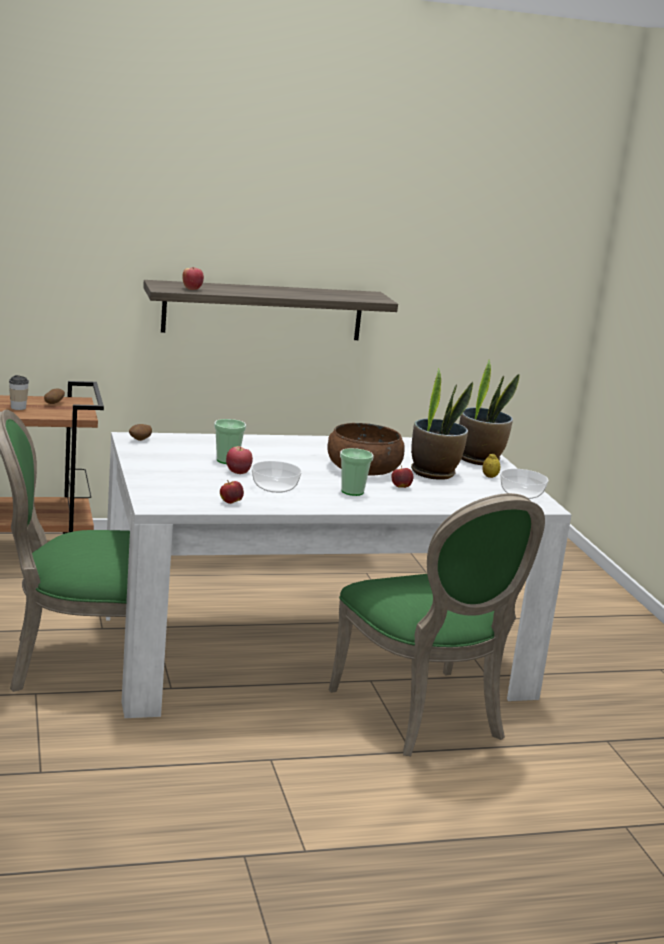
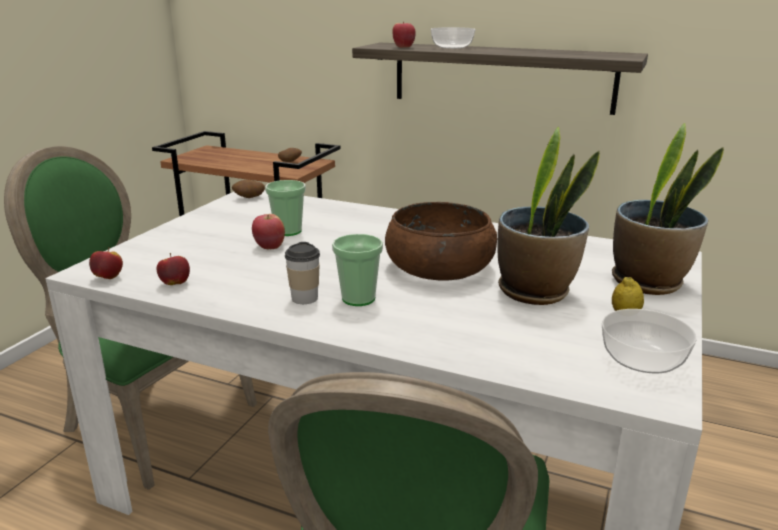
camera: 40 degrees right, 5 degrees up
cup [9,375,29,410] -> cup moved to [285,242,320,304]
bowl [252,461,302,493] -> bowl moved to [431,27,475,49]
apple [392,466,413,488] -> apple moved to [89,247,123,279]

